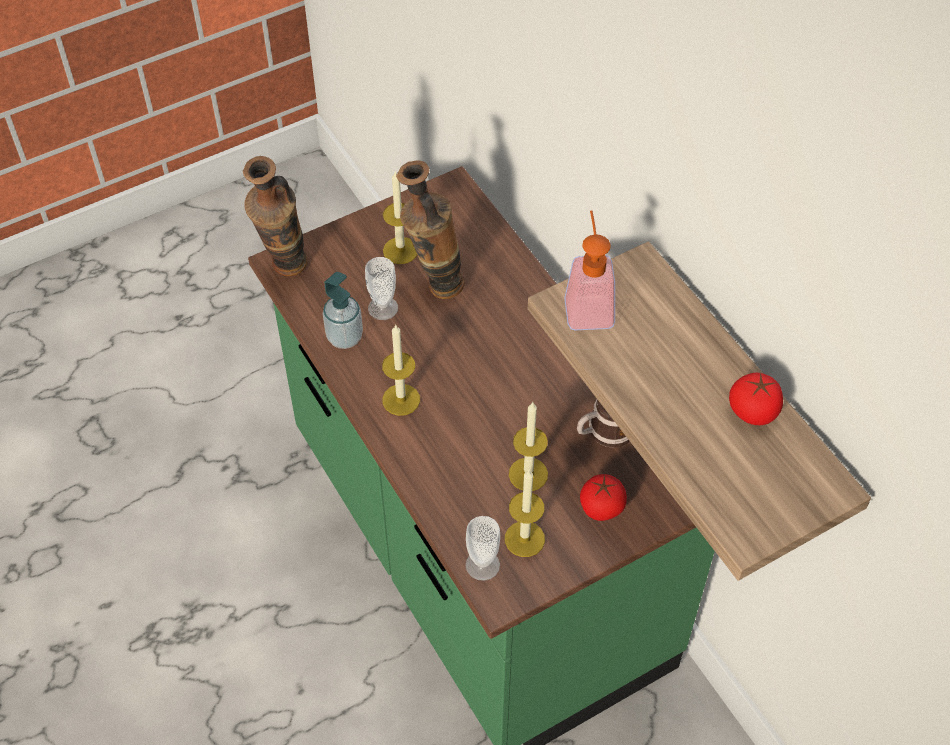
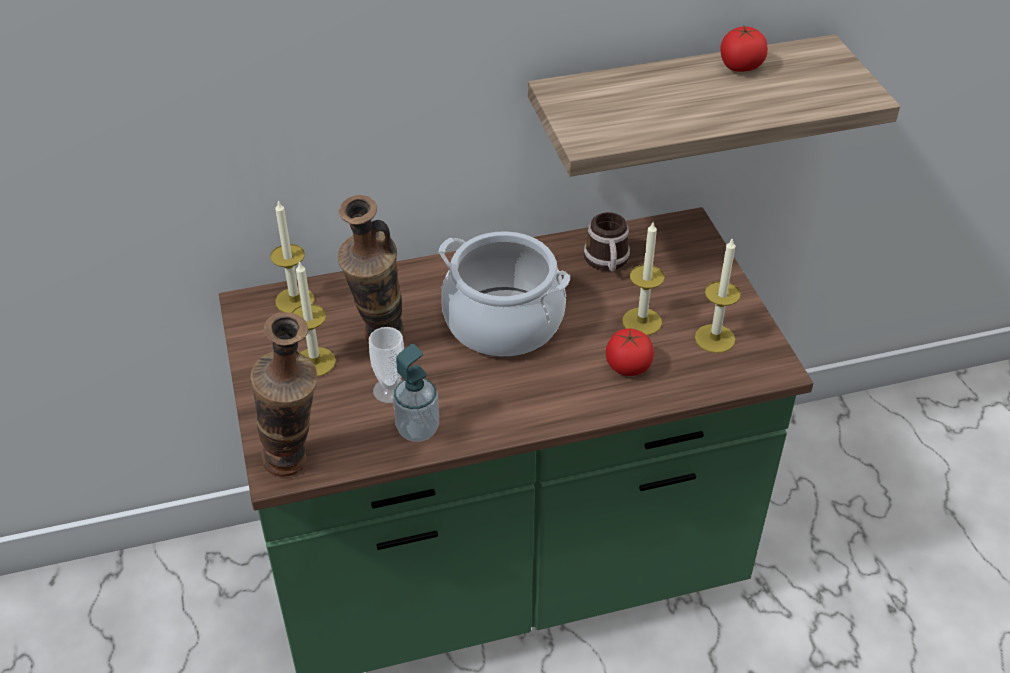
camera: 75 degrees left, 10 degrees down
candle [382,324,420,416] -> candle moved to [270,200,315,313]
cup [465,516,500,581] -> none
soap dispenser [564,210,615,330] -> none
tomato [580,474,627,521] -> tomato moved to [606,329,654,376]
none -> cooking pot [438,231,570,357]

